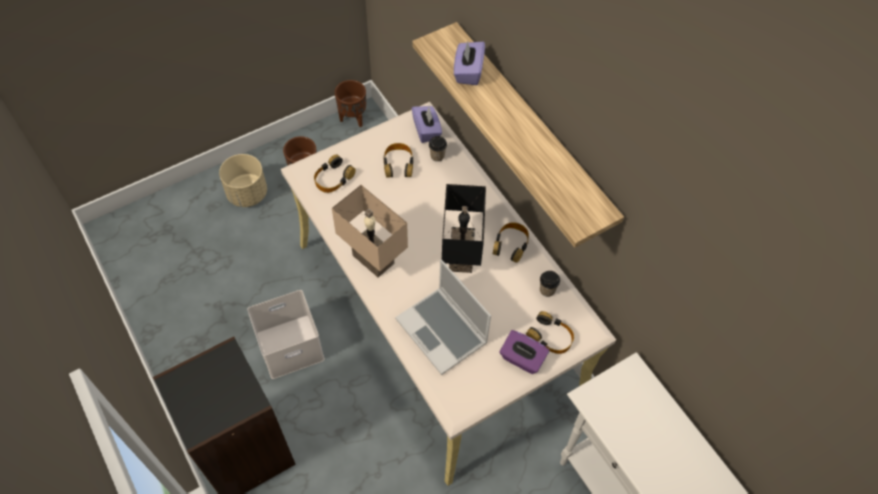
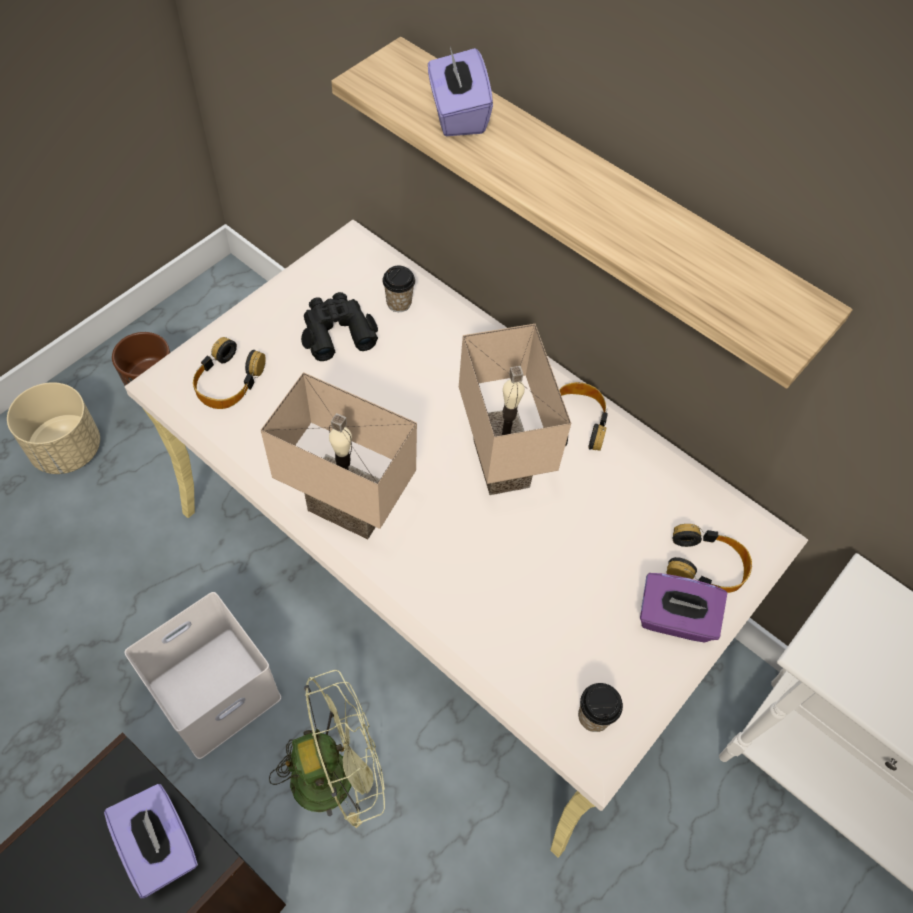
camera: 20 degrees left, 0 degrees up
brown planter [335,80,366,127] -> none
headphones [383,143,413,178] -> black binoculars [301,292,378,361]
laptop [395,260,491,375] -> none
purple tissue box [412,106,442,143] -> purple tissue box moved to [104,784,198,898]
black table lamp [442,184,486,273] -> beige table lamp [459,324,571,495]
cup [540,271,560,297] -> cup moved to [578,683,623,732]
none -> green fan [269,670,385,828]

